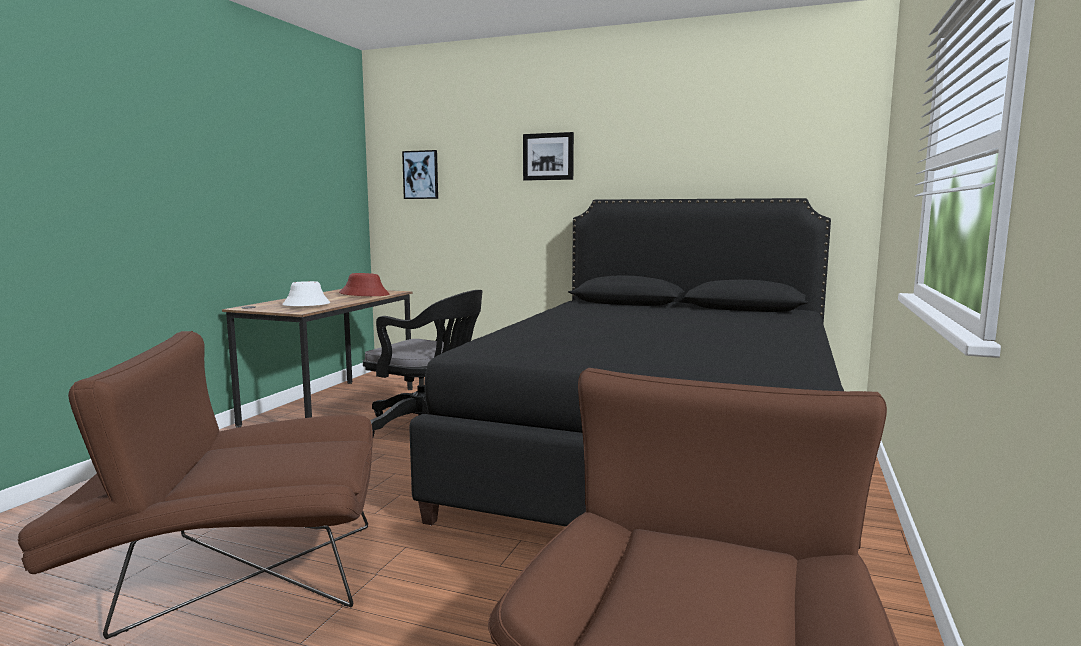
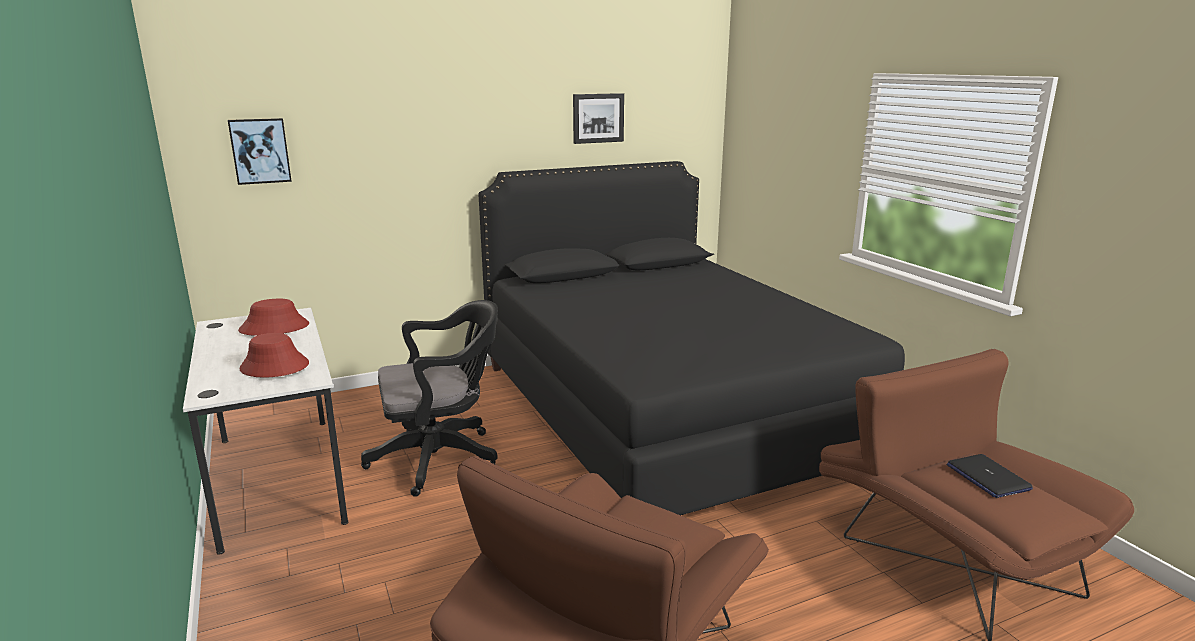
camera: 45 degrees left, 10 degrees up
brown desk [222,289,413,428] -> white desk [183,308,348,555]
white hat [282,281,331,306] -> red hat [240,333,309,378]
picture [523,132,574,180] -> picture moved to [573,93,624,144]
none -> laptop [947,454,1033,498]

